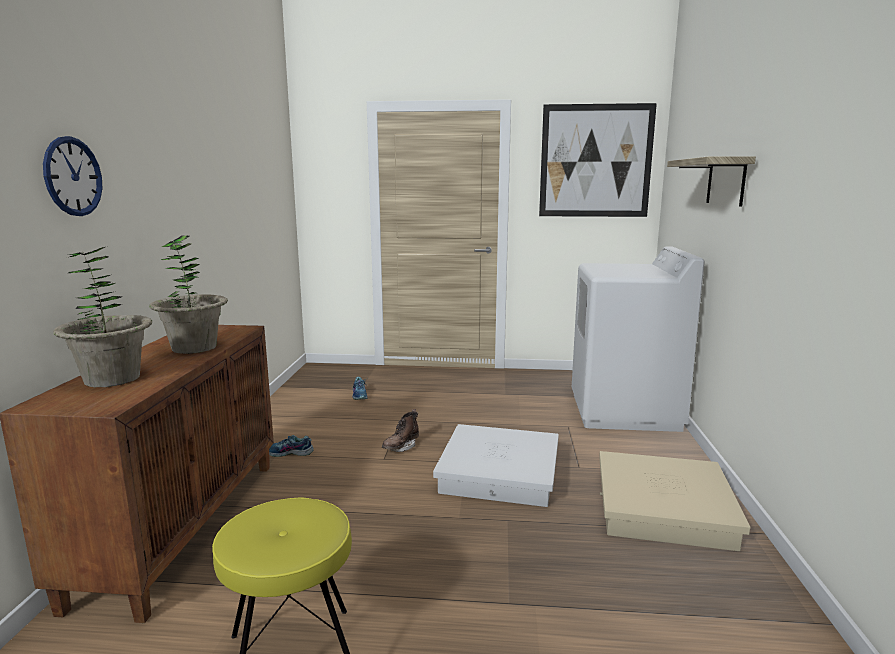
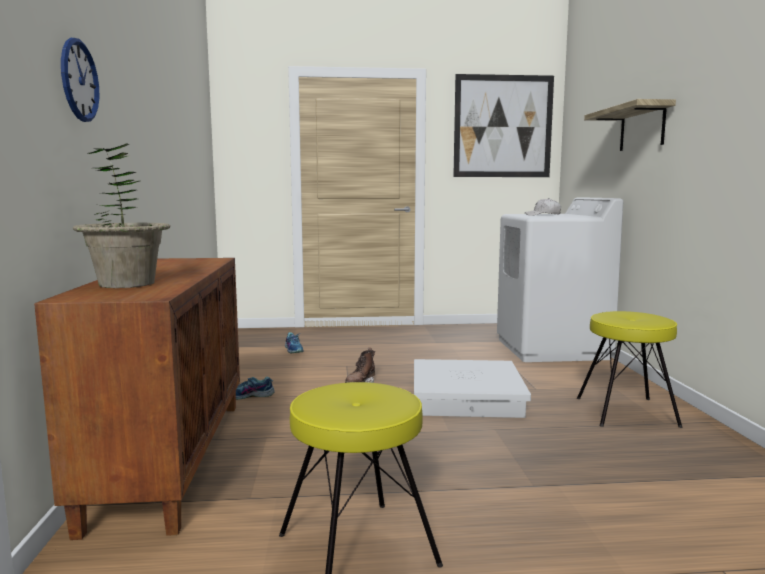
camera: 10 degrees left, 5 degrees down
potted plant [149,236,228,354] -> none
beige storage box [599,451,750,551] -> yellow stool [577,311,683,428]
none -> white cap [525,198,561,216]

